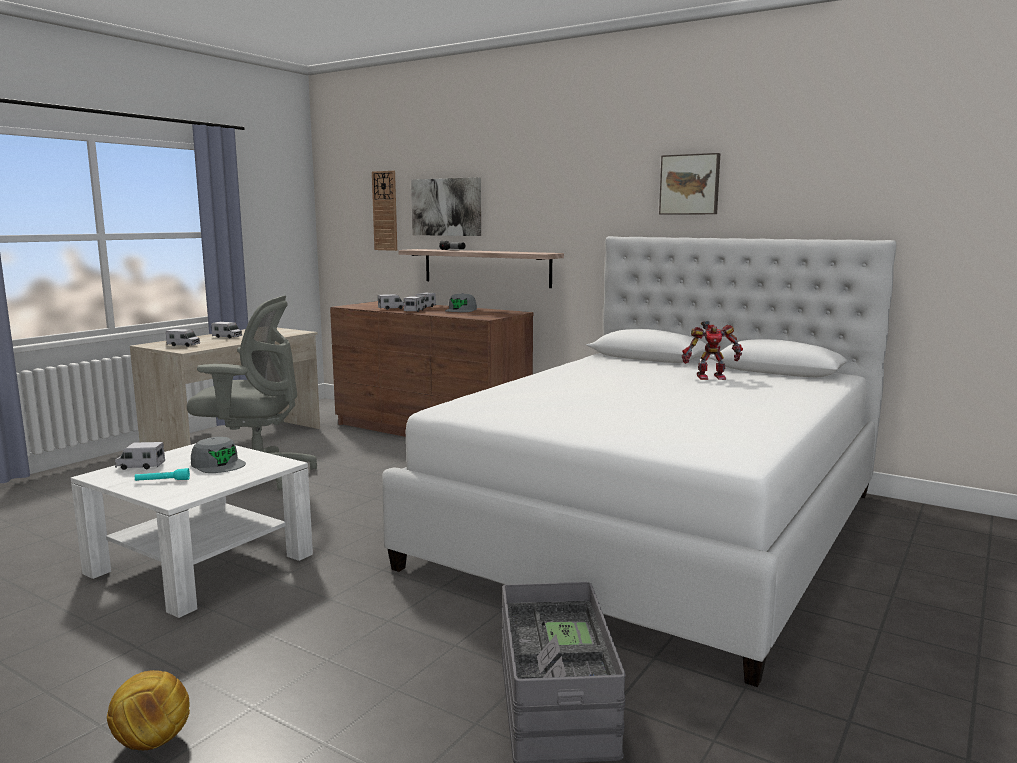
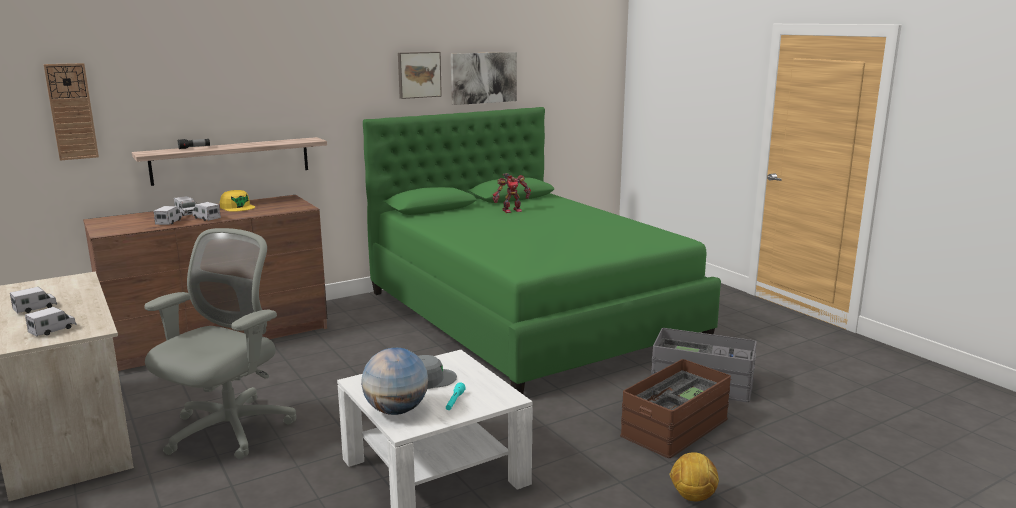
camera: 65 degrees left, 5 degrees up
toy truck [115,442,165,470] -> globe [361,348,428,415]
white bed [382,236,897,687] -> green bed [363,107,721,394]
picture [411,177,481,236] -> picture moved to [451,52,517,105]
grey cap [445,293,477,312] -> yellow cap [220,190,255,212]
toy robot [682,321,743,380] -> toy robot turned 45 degrees clockwise [493,173,531,213]
none -> brown storage box [620,359,731,458]

